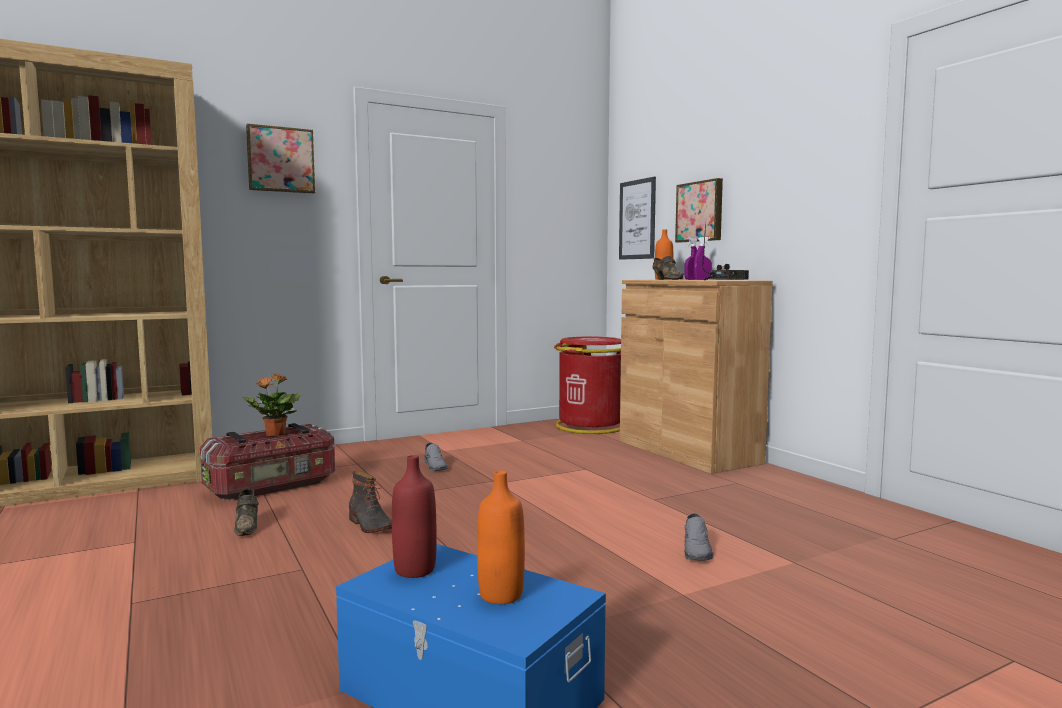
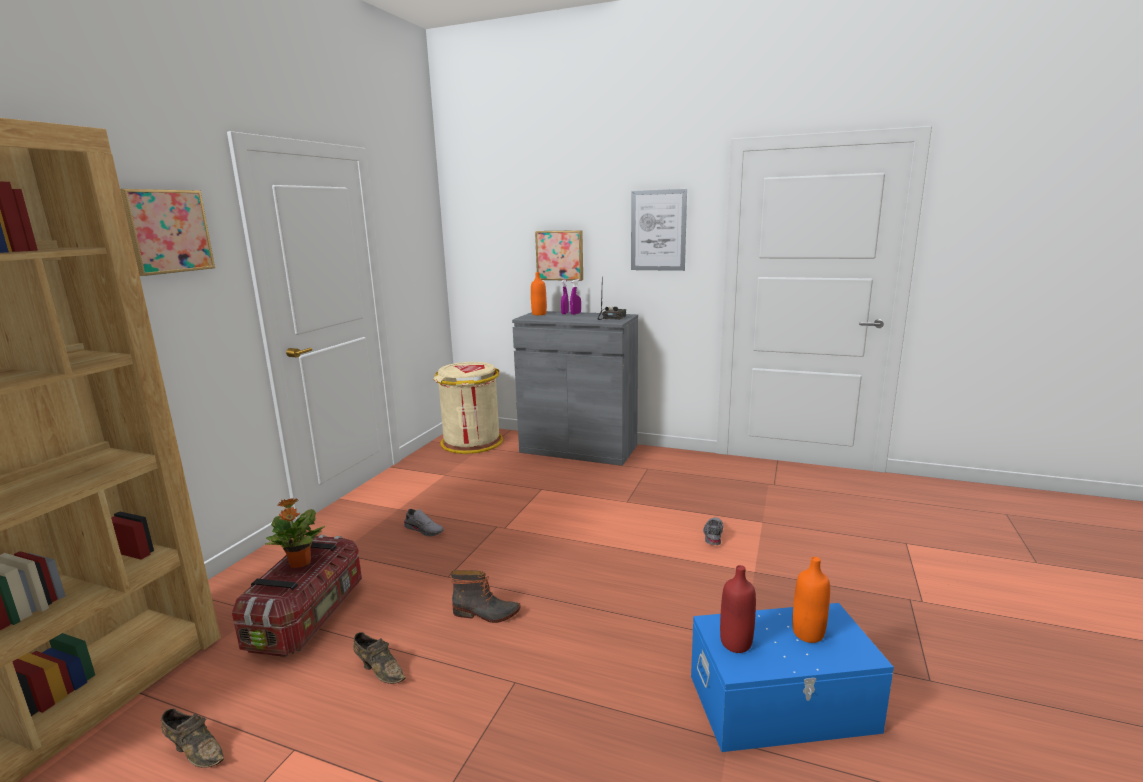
camera: 40 degrees left, 10 degrees up
red trash can [554,337,621,434] -> beige trash can [434,362,503,454]
picture [619,177,656,260] -> picture moved to [631,189,687,271]
brown cabinet [620,280,773,474] -> grey cabinet [512,311,638,466]
brown shoe [652,256,684,280] -> brown shoe moved to [161,708,224,768]
grey shoe [684,513,714,560] -> grey shoe turned 135 degrees counterclockwise [703,517,723,545]

